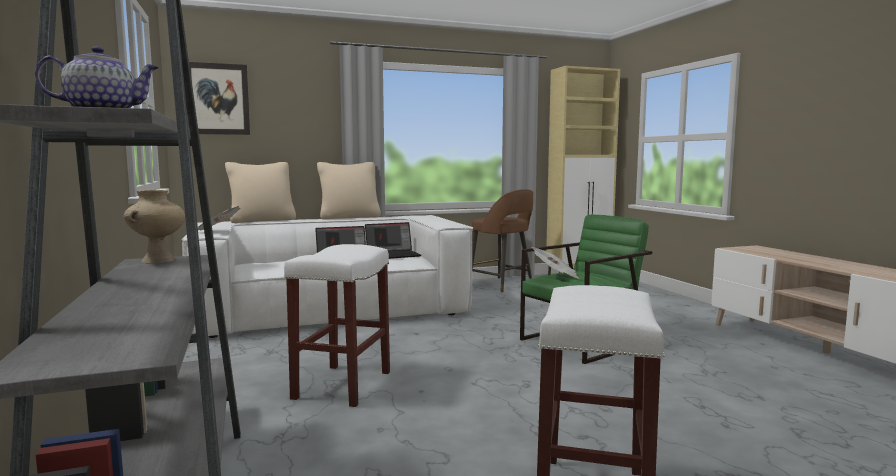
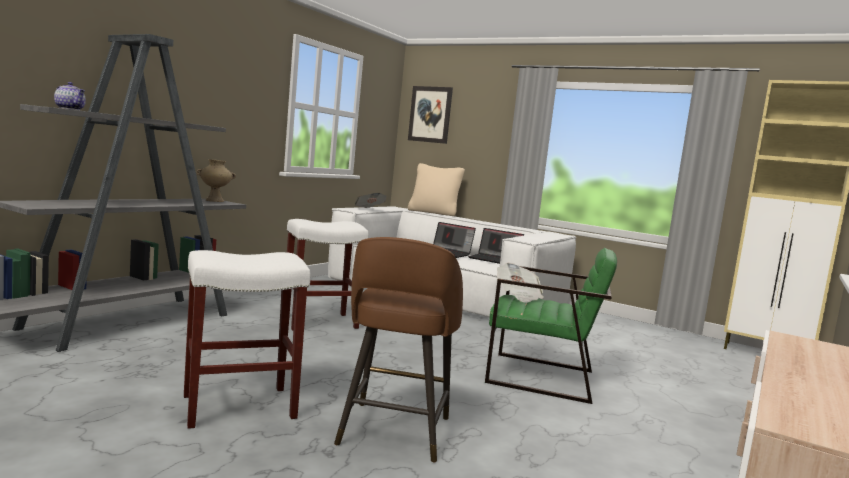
camera: 50 degrees right, 0 degrees up
beige pillow [317,162,381,220] -> none
brown stool [472,189,533,292] -> brown stool moved to [334,237,463,463]

